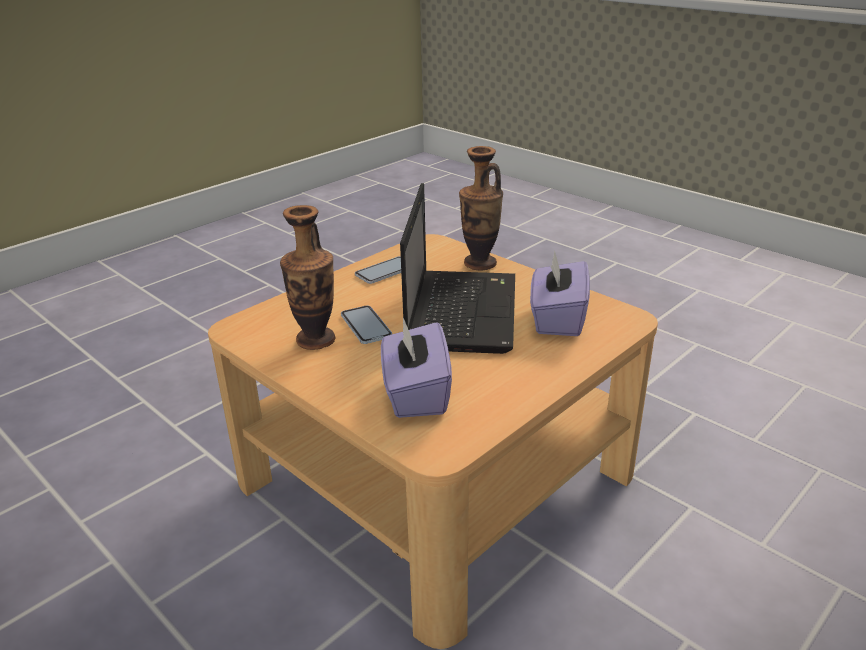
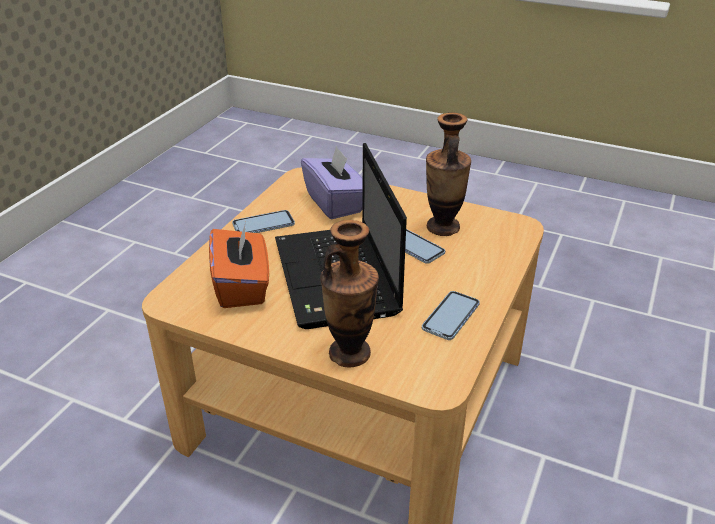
camera: 160 degrees right, 5 degrees up
purple tissue box [530,250,590,336] -> orange tissue box [209,222,269,308]
none -> phone [232,210,295,233]

